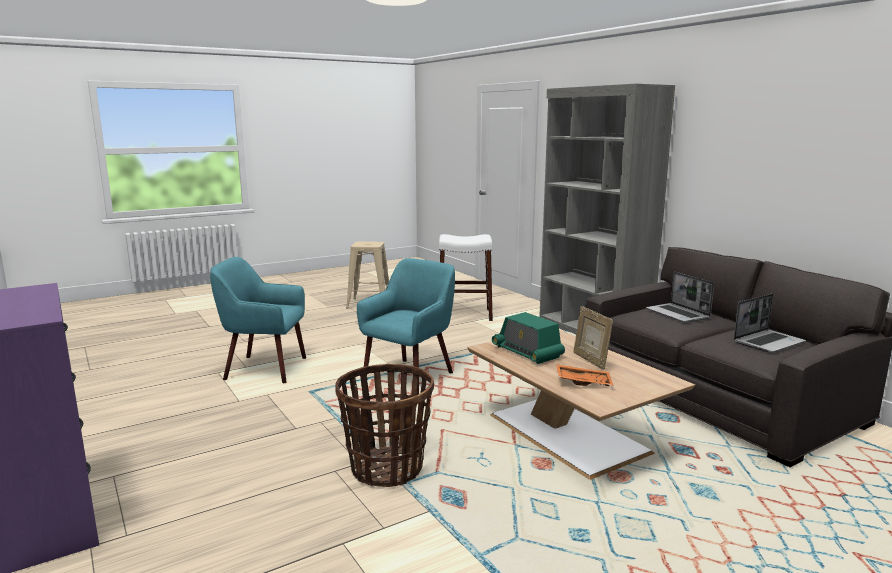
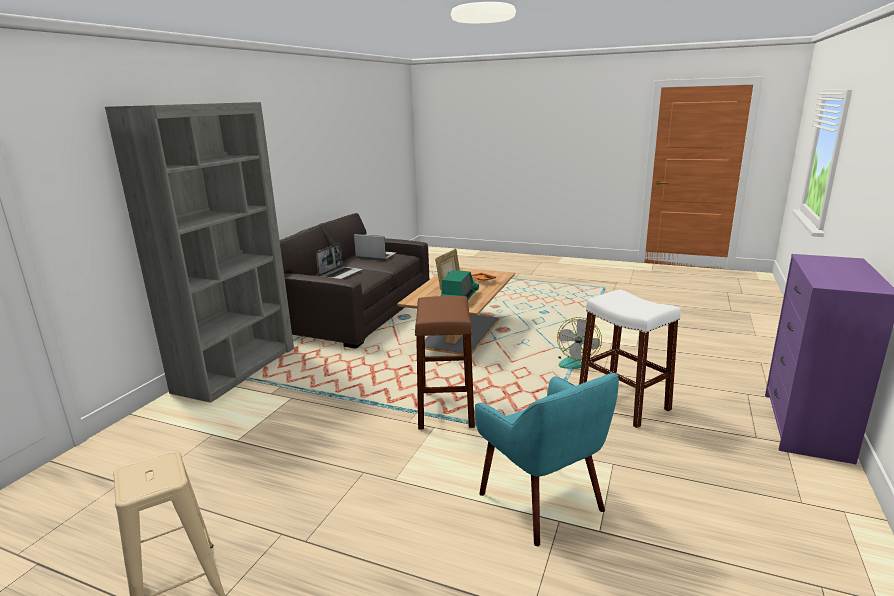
camera: 125 degrees left, 5 degrees up
basket [335,364,434,487] -> fan [557,317,602,369]
turquoise armchair [357,258,455,395] -> brown stool [415,296,475,429]
white stool [439,234,493,321] -> white stool moved to [579,290,681,428]

